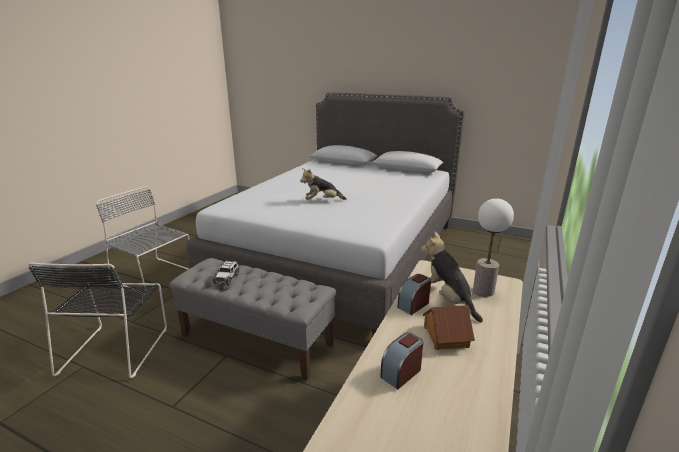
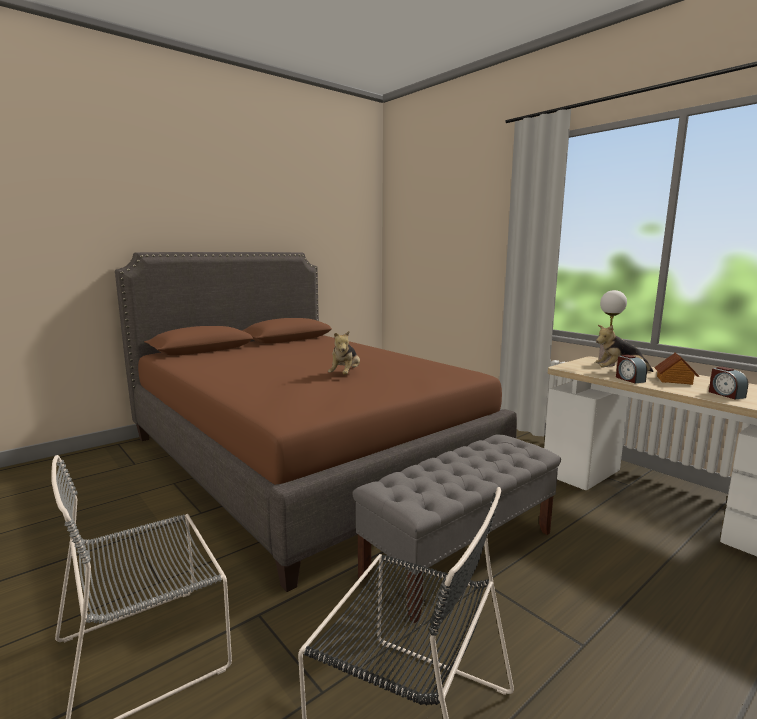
camera: 65 degrees left, 10 degrees down
grey bed [187,92,465,335] -> brown bed [115,252,517,592]
toy car [213,260,239,286] -> none

